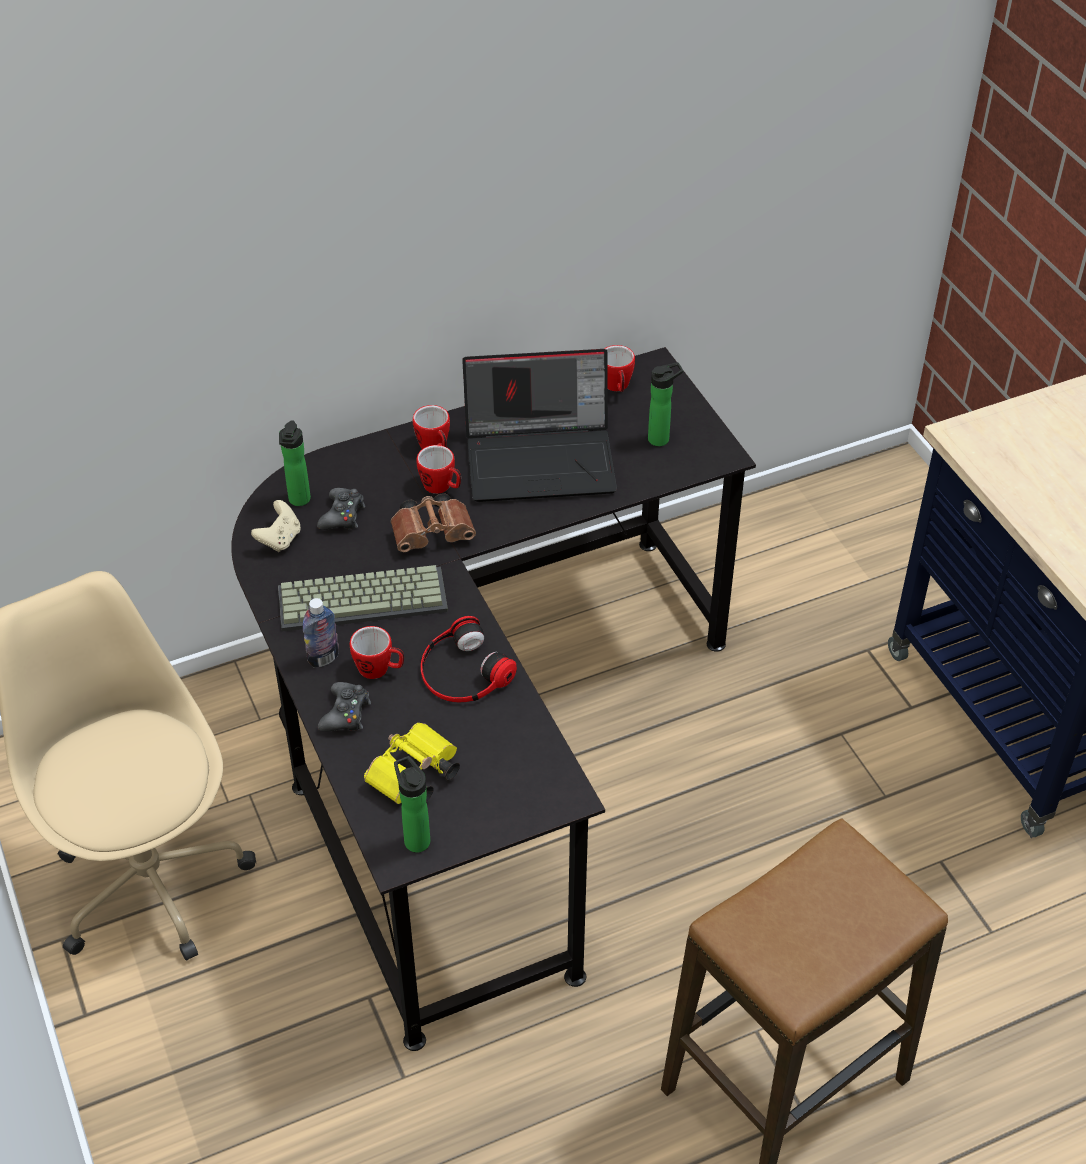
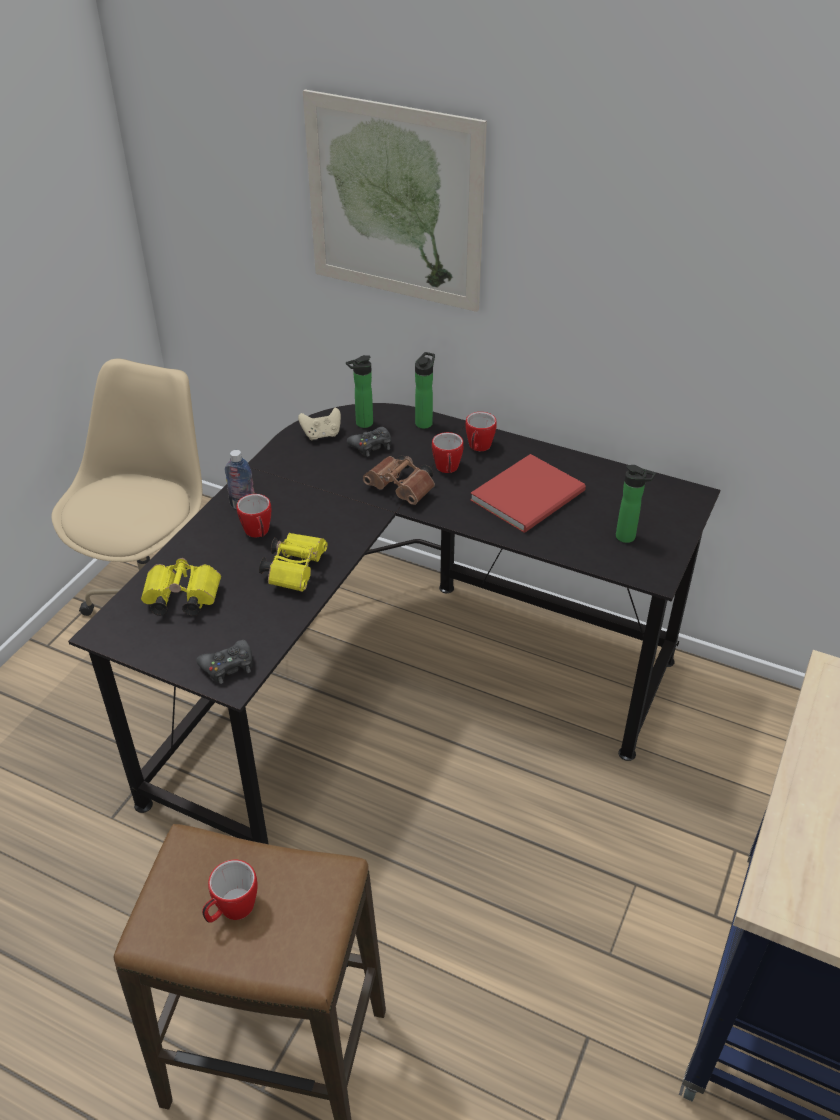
camera: 50 degrees right, 5 degrees down
keyboard [278,565,448,632] -> none
black game controller [318,682,371,732] -> black game controller moved to [196,640,252,684]
bottle [394,756,430,853] -> bottle moved to [415,352,435,429]
headphones [421,616,517,702] -> yellow binoculars [259,533,328,592]
laptop [462,349,617,502] -> red book [470,454,586,533]
mug [605,345,635,392] -> mug moved to [202,860,258,923]
none -> picture [303,90,487,312]

